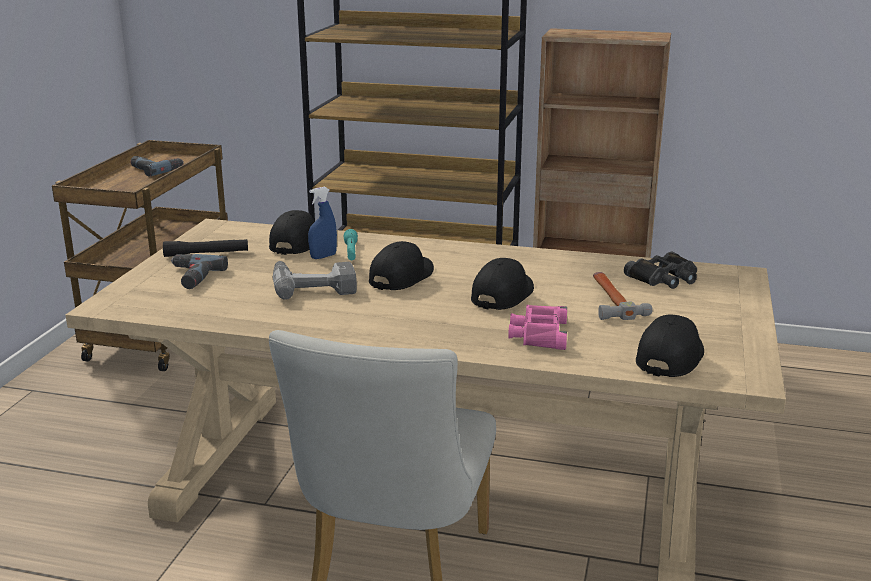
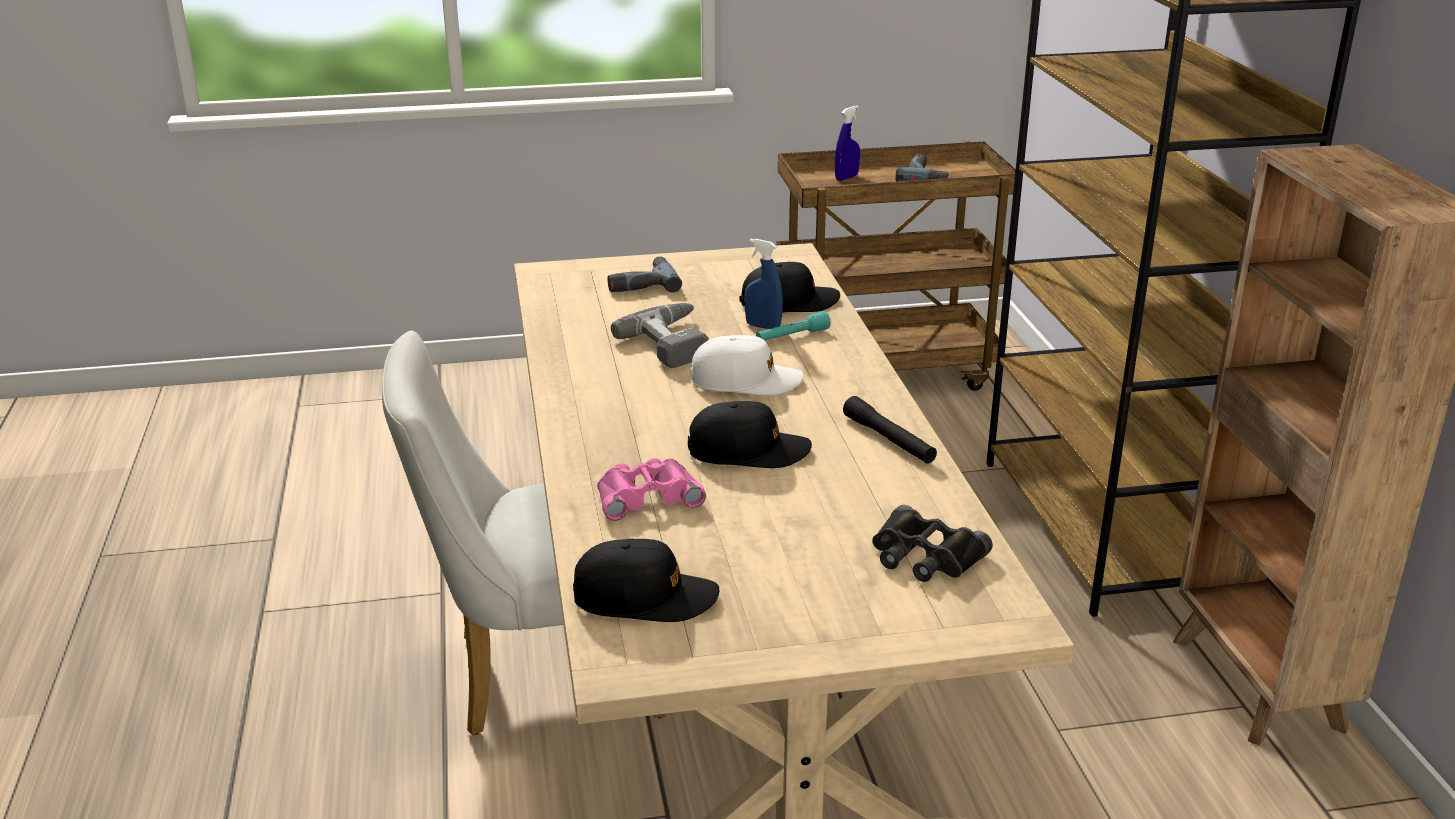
camera: 65 degrees right, 5 degrees up
black flashlight [163,239,248,257] -> black flashlight moved to [843,396,937,464]
black cap [369,241,434,290] -> white cap [691,335,804,396]
hammer [593,272,653,320] -> none
none -> blue spray bottle [835,106,860,181]

